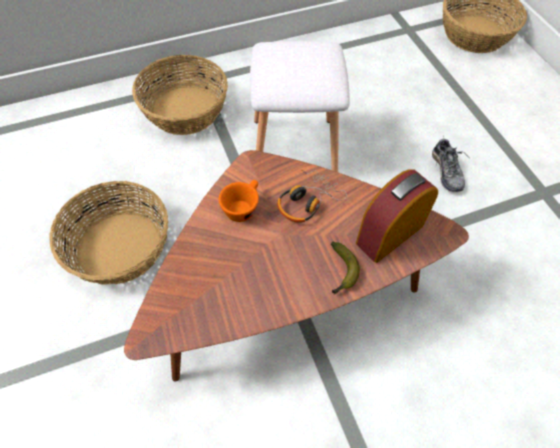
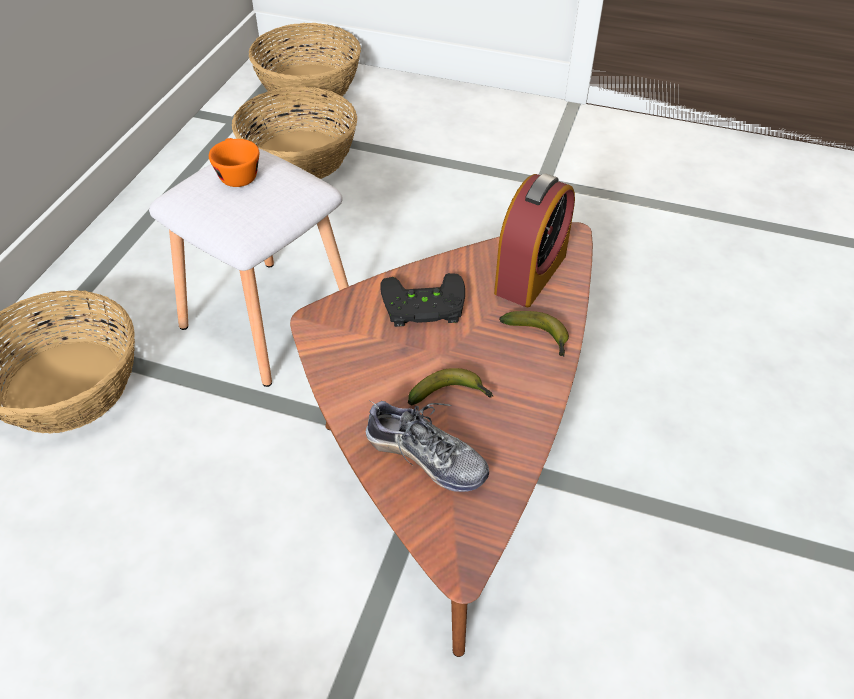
camera: 50 degrees left, 10 degrees down
basket [49,181,168,285] -> basket moved to [232,87,357,179]
orange cup [219,180,259,222] -> orange cup moved to [209,138,259,187]
headphones [277,170,347,223] -> black game controller [380,273,465,327]
alarm clock [356,169,438,263] -> alarm clock turned 150 degrees counterclockwise [494,173,575,307]
shoe [432,136,470,192] -> shoe moved to [366,400,489,492]
none -> banana [408,368,493,405]

